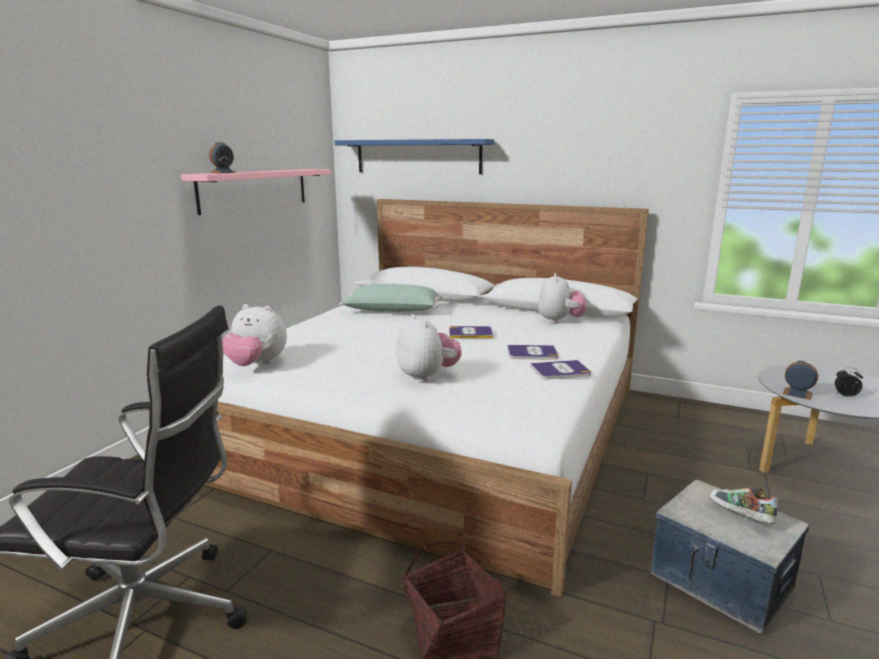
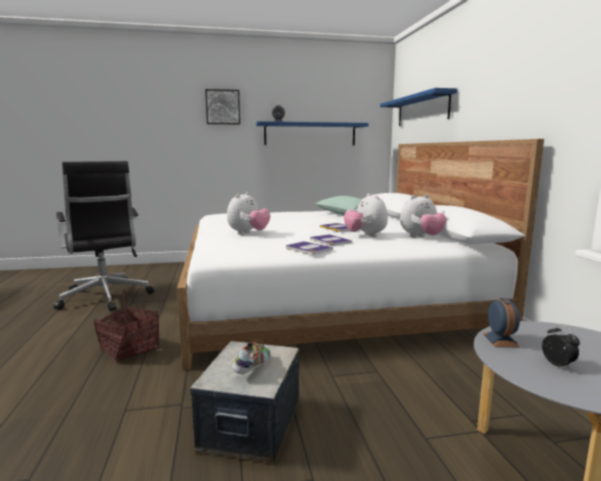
camera: 55 degrees right, 5 degrees down
pink shelf [181,169,331,215] -> blue shelf [256,121,369,146]
plush toy [222,304,287,366] -> plush toy moved to [344,193,388,237]
none -> picture [205,89,240,125]

